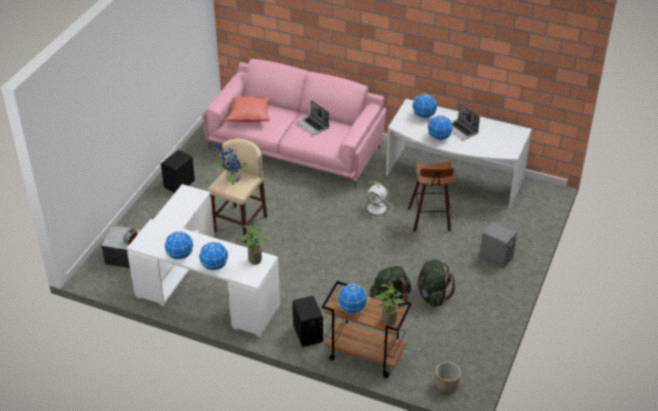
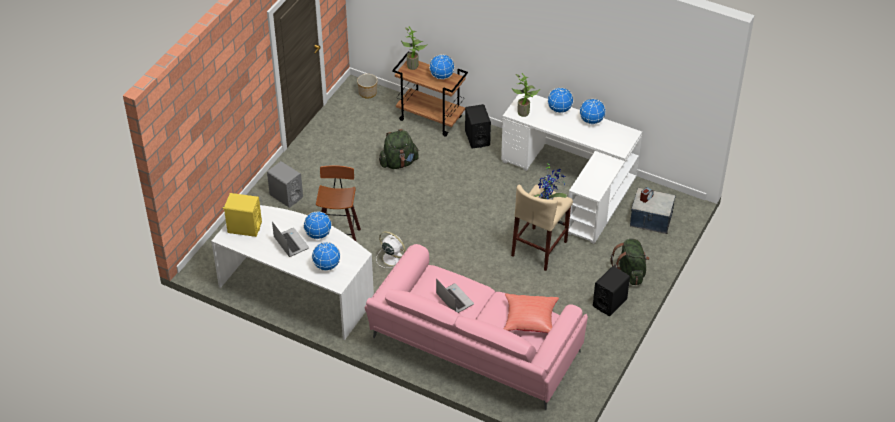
camera: 175 degrees left, 5 degrees up
green backpack [416,260,456,307] -> green backpack moved to [610,239,649,285]
none -> yellow speaker [223,193,262,237]

